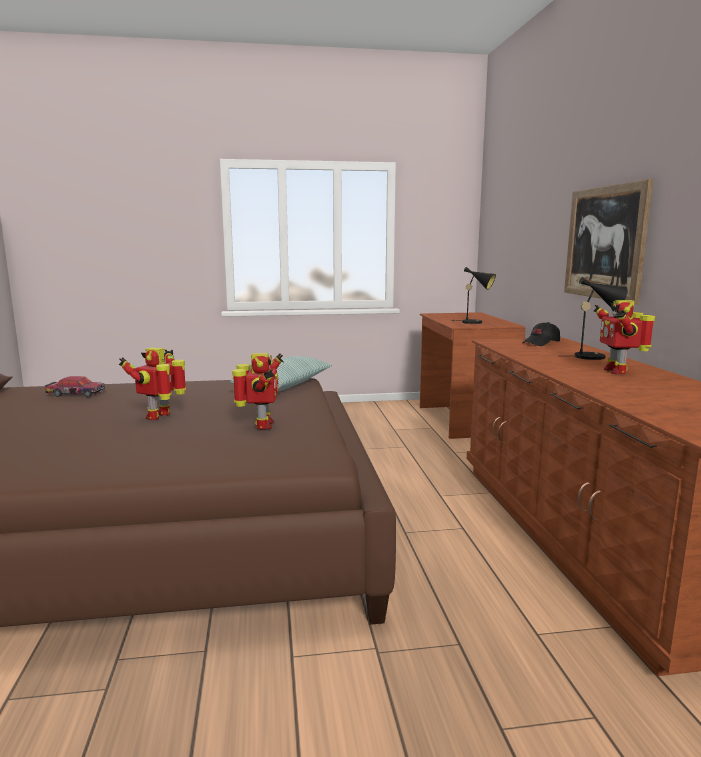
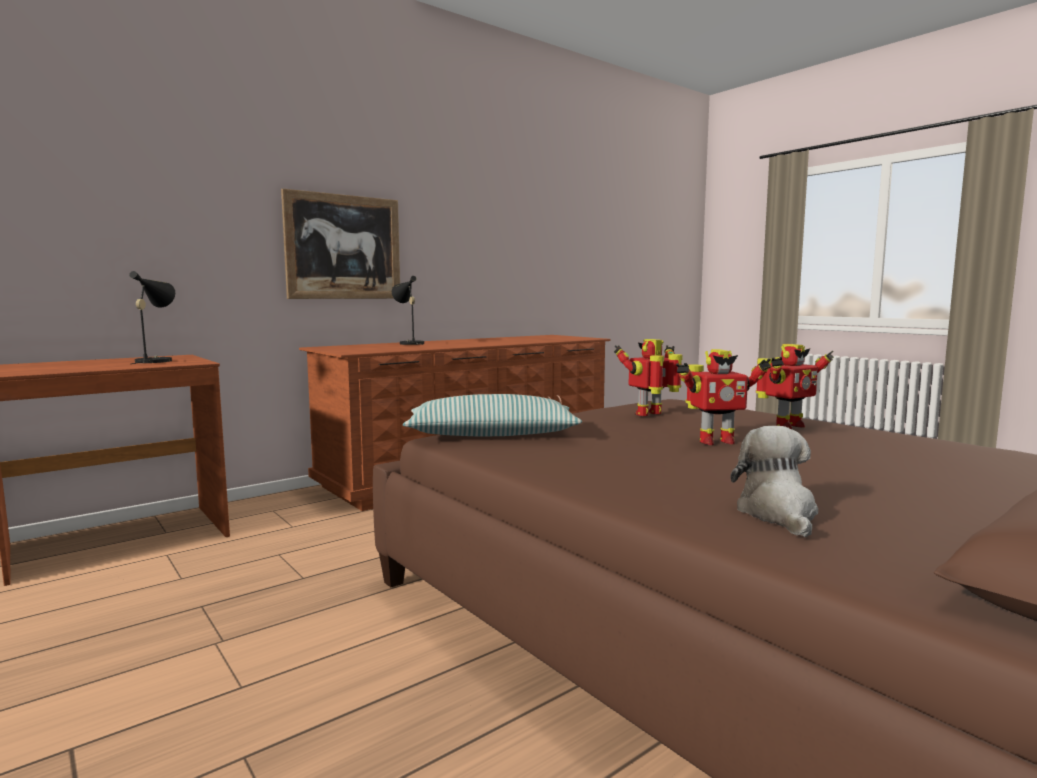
camera: 120 degrees left, 5 degrees down
toy car [45,376,105,398] -> plush toy [730,426,818,537]
black cap [523,322,560,346] -> none
toy robot [594,300,655,374] -> toy robot moved to [756,344,834,429]

